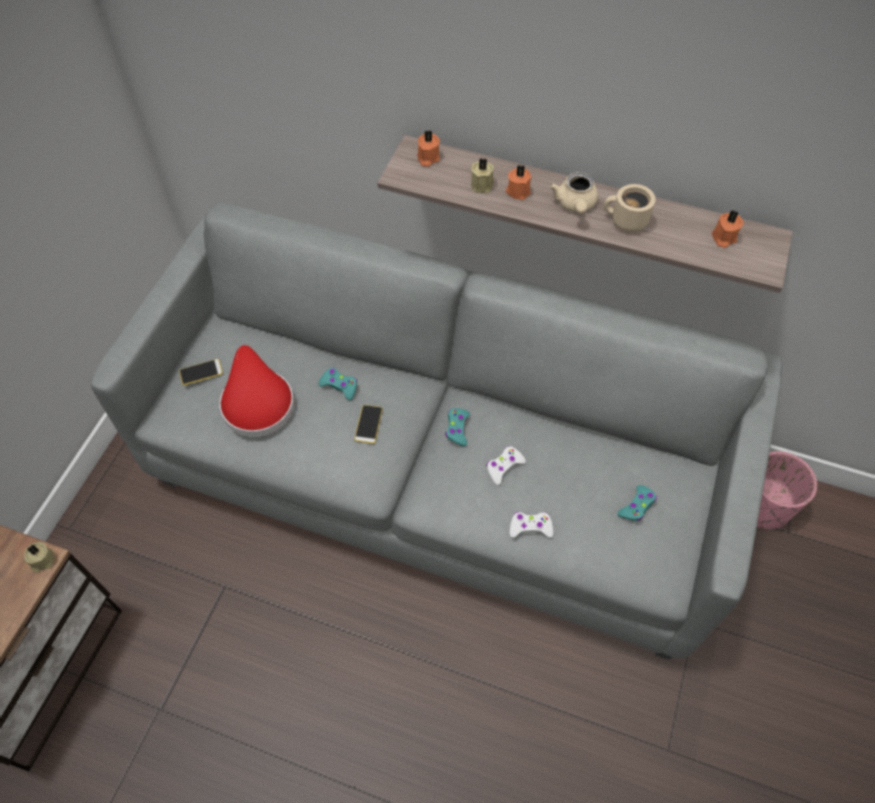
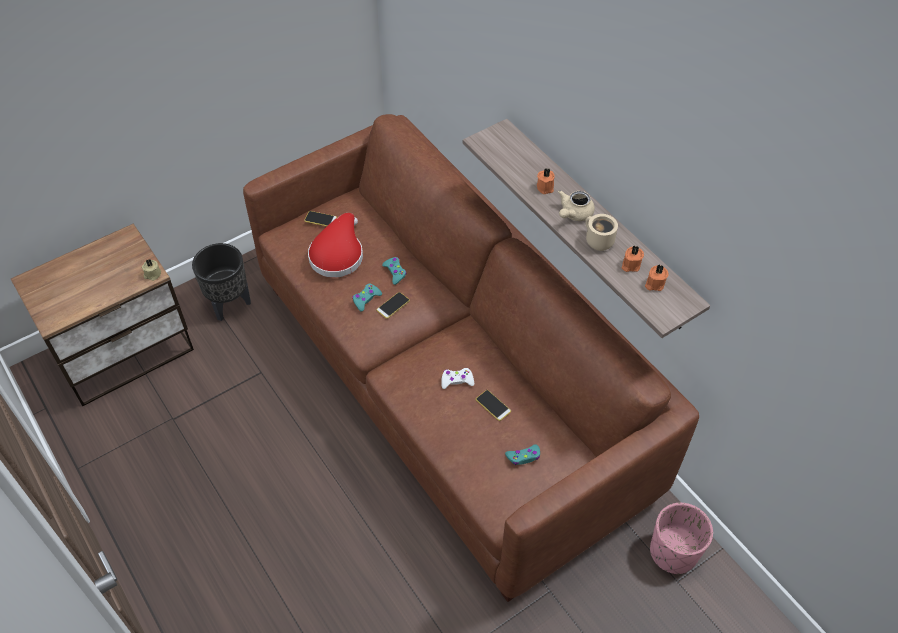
camera: 35 degrees right, 5 degrees down
grey sofa [90,202,783,660] -> brown sofa [243,114,699,602]
orange candle [417,130,440,167] -> orange candle moved to [622,245,644,272]
turquoise game controller [445,408,470,446] -> turquoise game controller moved to [352,284,382,311]
beige candle [471,158,494,193] -> none
white game controller [510,512,553,538] -> none
none -> black planter [192,243,251,321]
none -> phone [476,390,511,421]

